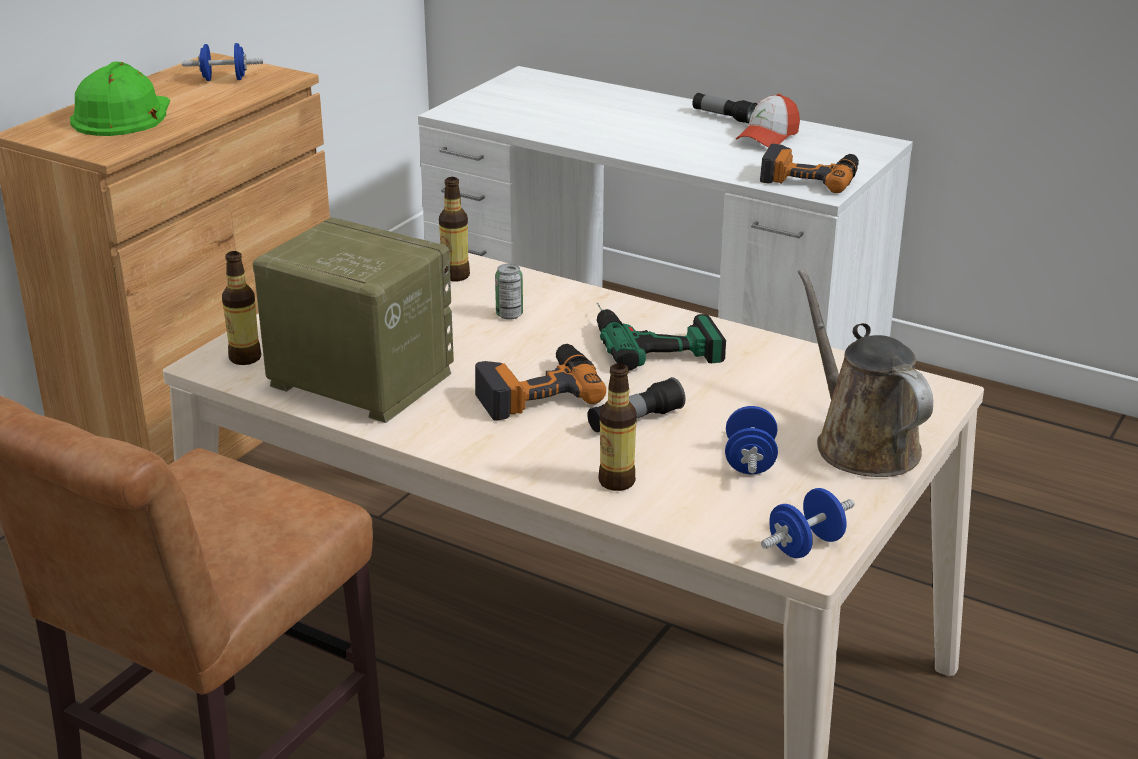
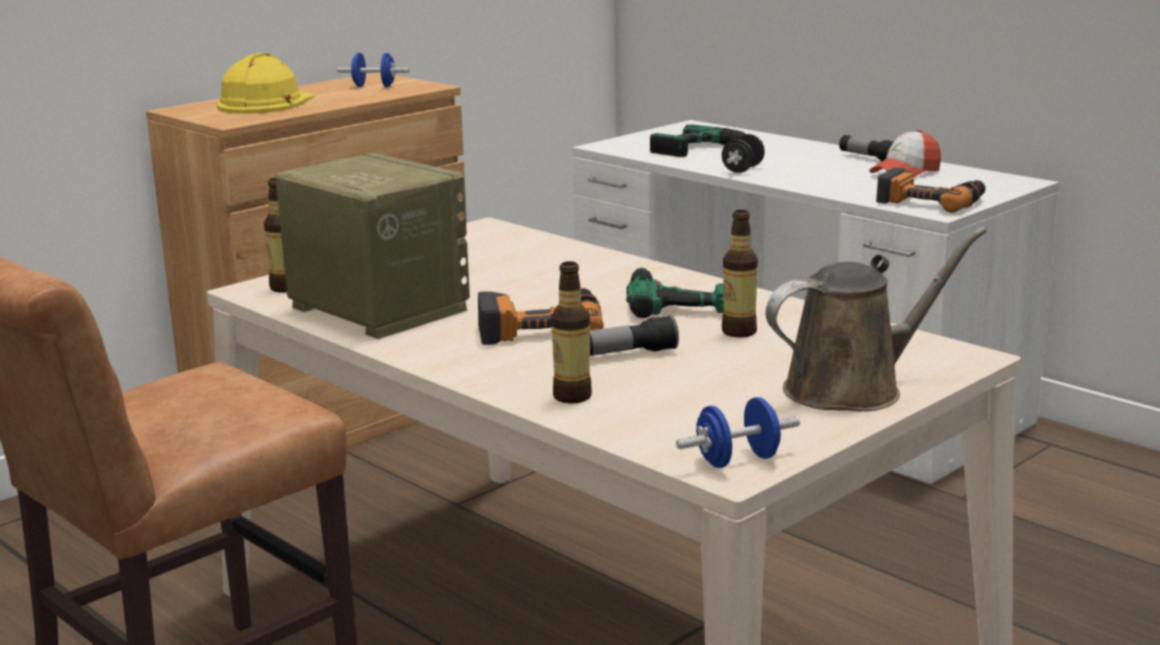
camera: 15 degrees right, 10 degrees down
green hard hat [70,62,170,136] -> yellow hard hat [217,53,315,114]
bottle [439,177,470,282] -> bottle moved to [722,210,758,338]
can [495,264,523,320] -> none
blue dumbbell [725,406,778,474] -> none
brown watering can [798,269,933,477] -> brown watering can turned 75 degrees clockwise [766,227,987,411]
none -> power drill [650,124,763,157]
none -> black dumbbell [722,134,765,173]

